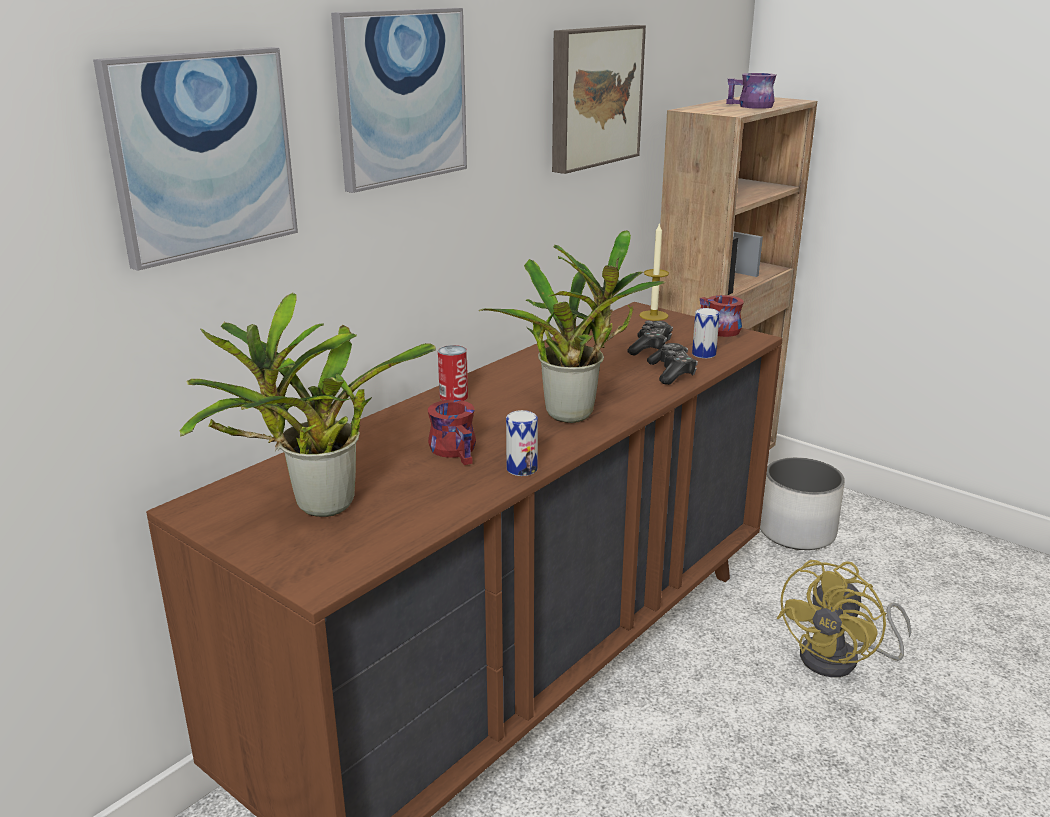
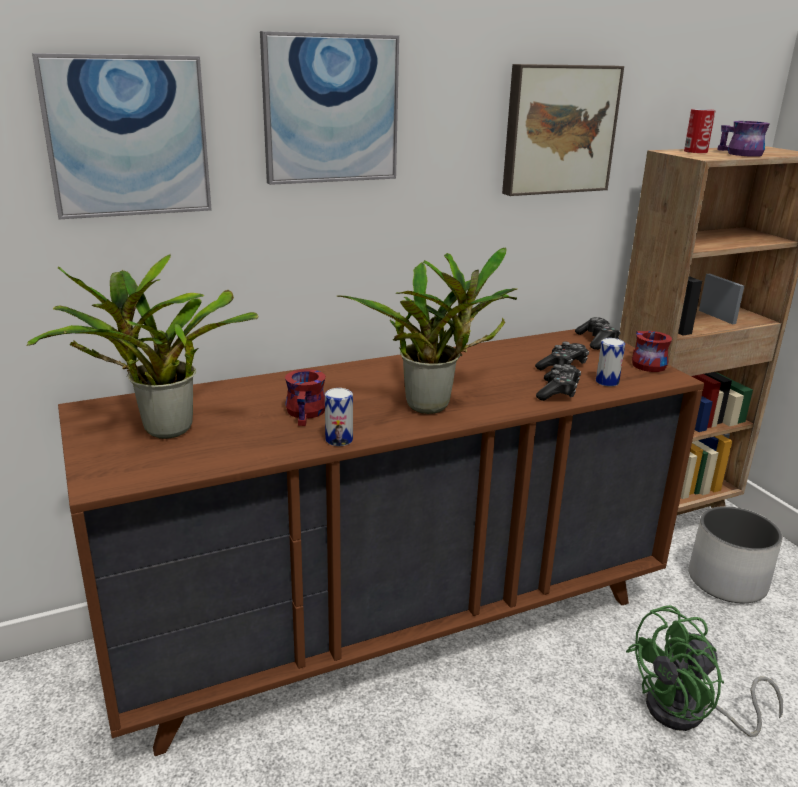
camera: 25 degrees right, 0 degrees up
can [438,345,468,401] -> can moved to [684,109,716,153]
candle [639,222,669,321] -> game controller [575,317,621,350]
yellow fan [777,560,912,677] -> green fan [626,605,783,737]

